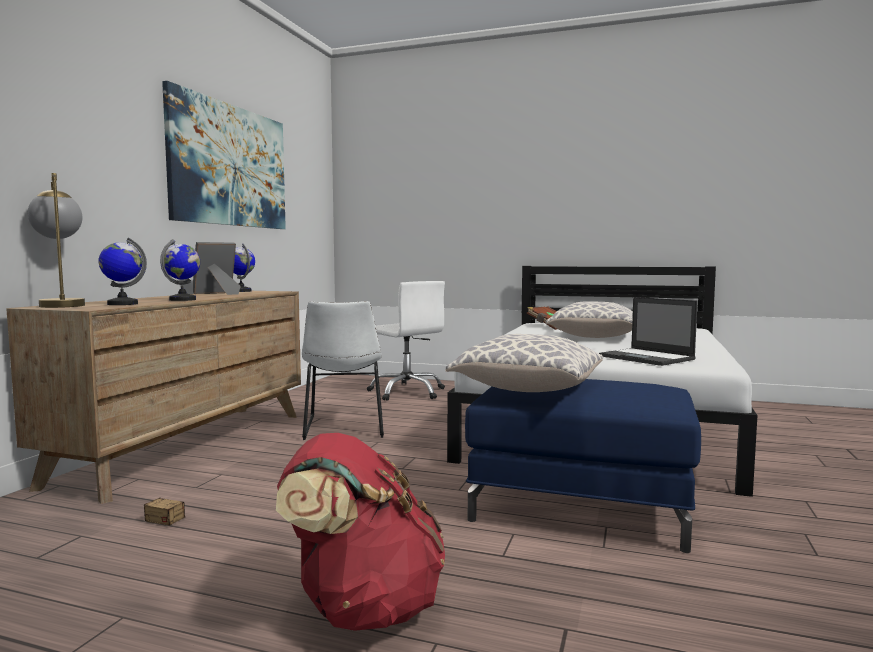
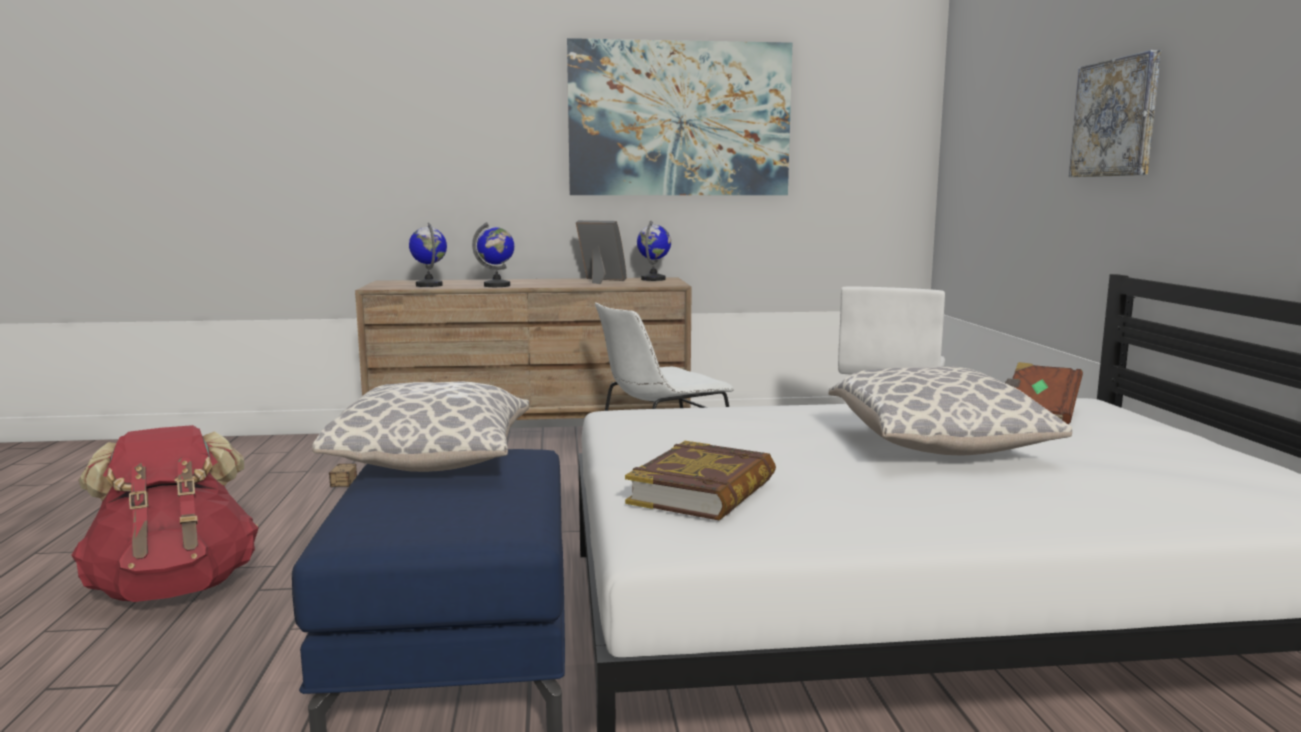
camera: 65 degrees right, 5 degrees up
table lamp [27,173,85,308] -> none
laptop [599,297,698,366] -> book [625,441,776,521]
none -> picture [1069,50,1161,177]

